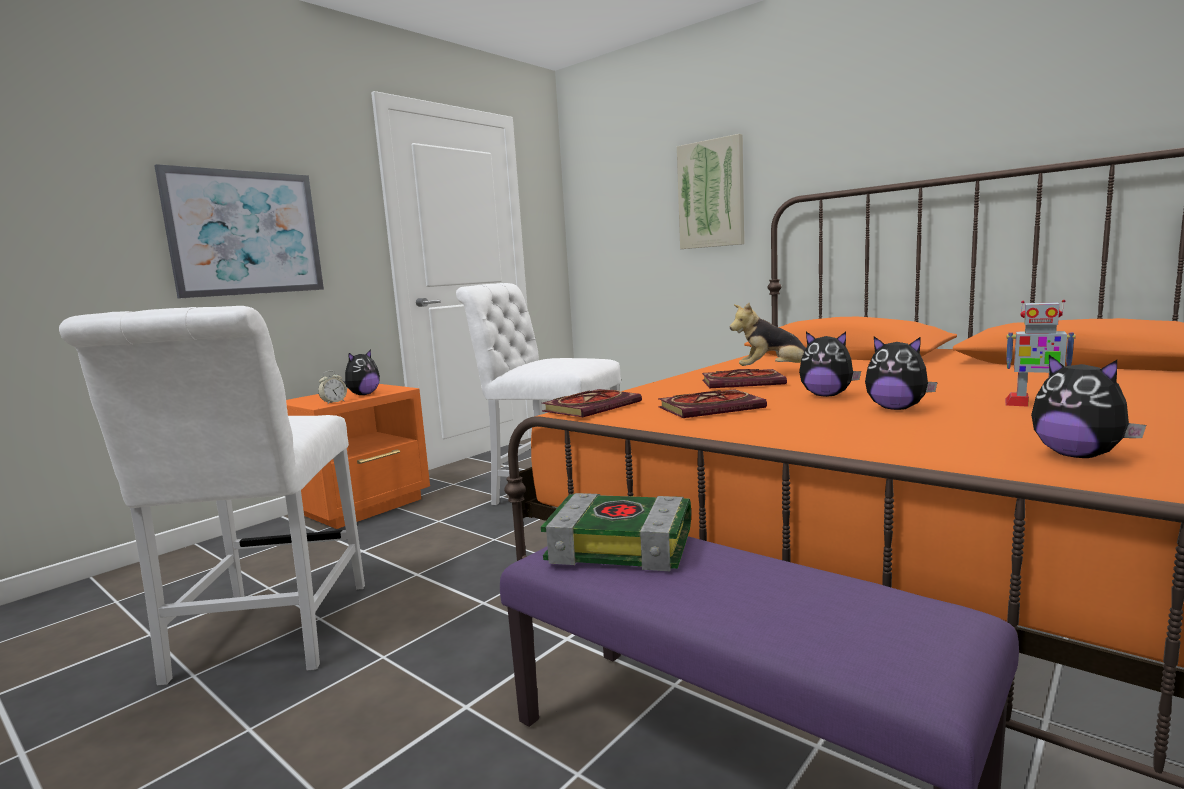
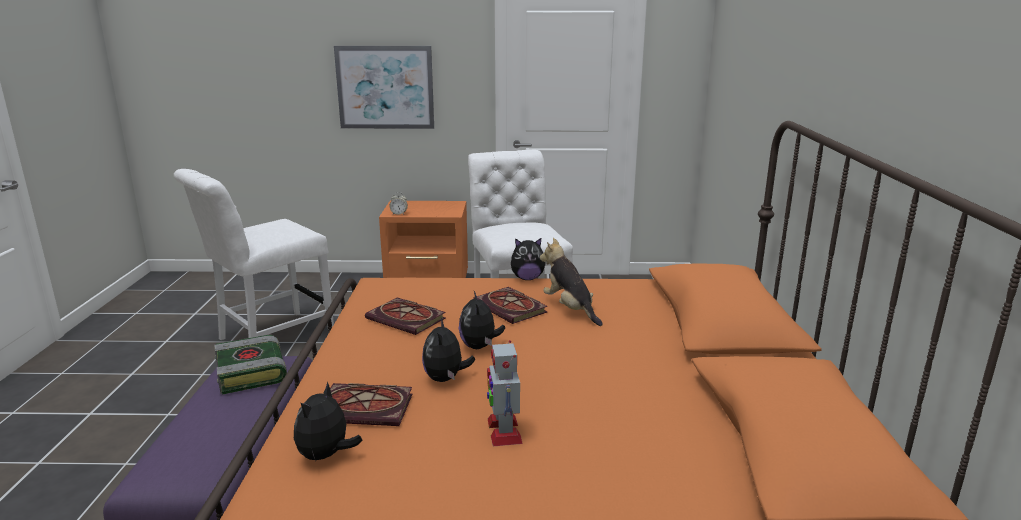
camera: 50 degrees right, 10 degrees up
plush toy [343,349,380,395] -> plush toy moved to [511,238,546,280]
book [542,389,642,417] -> book moved to [330,383,413,426]
picture [677,134,744,249] -> none

